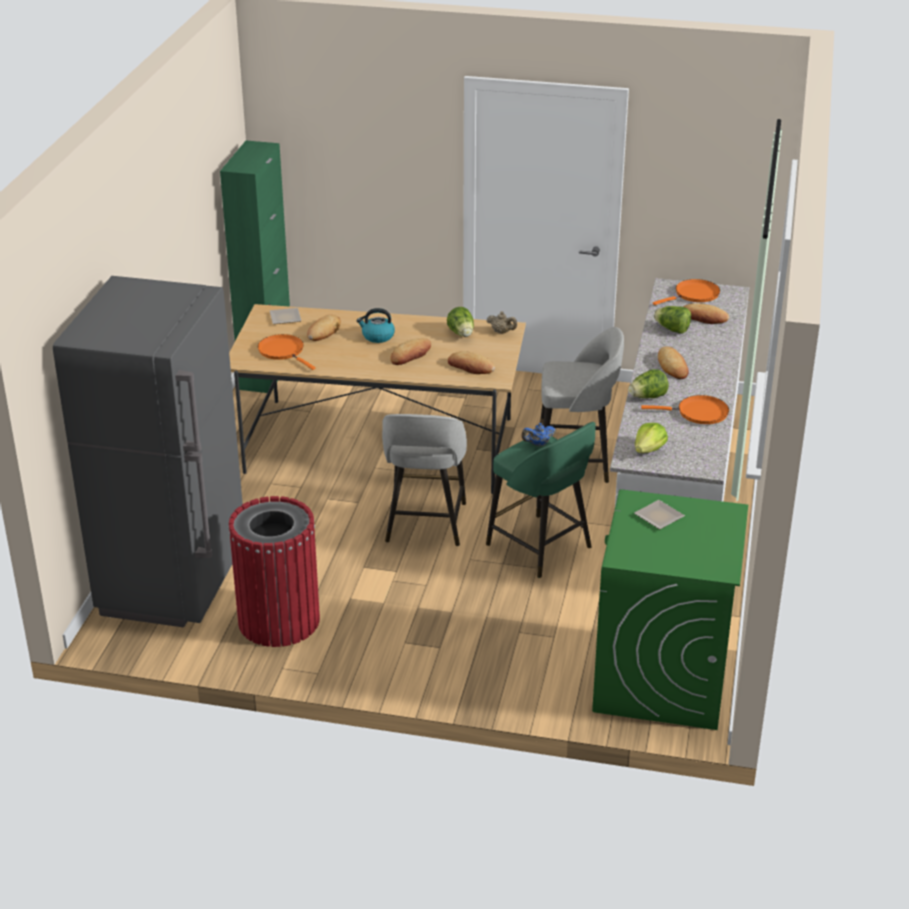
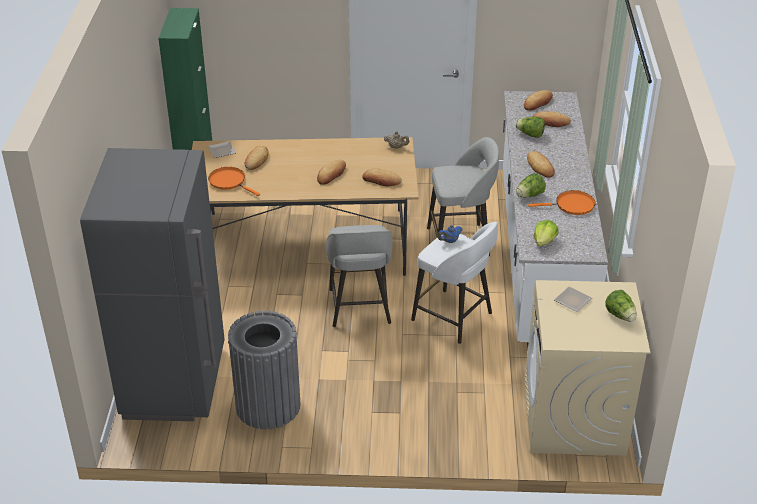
camera: 10 degrees left, 5 degrees up
red trash can [229,496,320,647] -> grey trash can [228,311,300,429]
kettle [357,308,395,343] -> none
lettuce [447,307,474,337] -> lettuce moved to [605,290,637,322]
green stool [486,422,596,578] -> white stool [411,222,498,344]
green washing machine [592,489,748,730] -> beige washing machine [524,280,650,456]
orange frying pan [653,279,720,305] -> bread [524,90,553,111]

